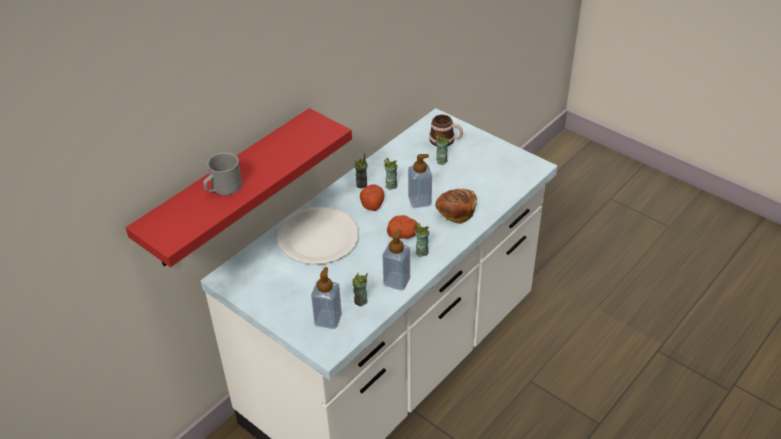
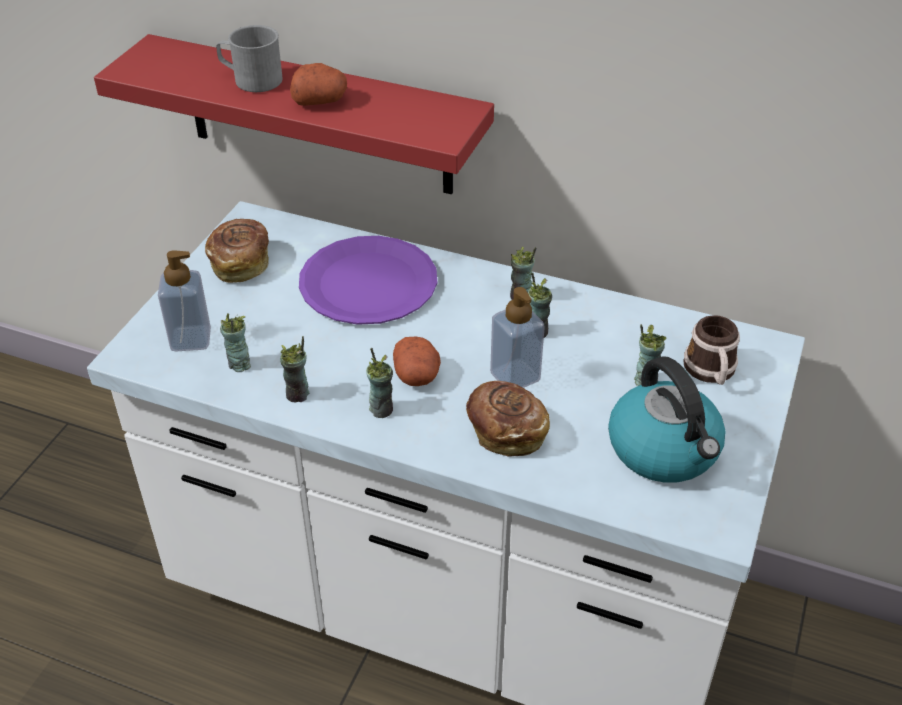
camera: 70 degrees right, 0 degrees up
white plate [277,207,359,265] -> purple plate [299,236,437,325]
potato [360,184,384,211] -> potato moved to [290,63,347,106]
soap dispenser [383,229,410,291] -> cup [280,336,309,402]
none -> bread [205,219,269,283]
none -> kettle [608,356,725,483]

